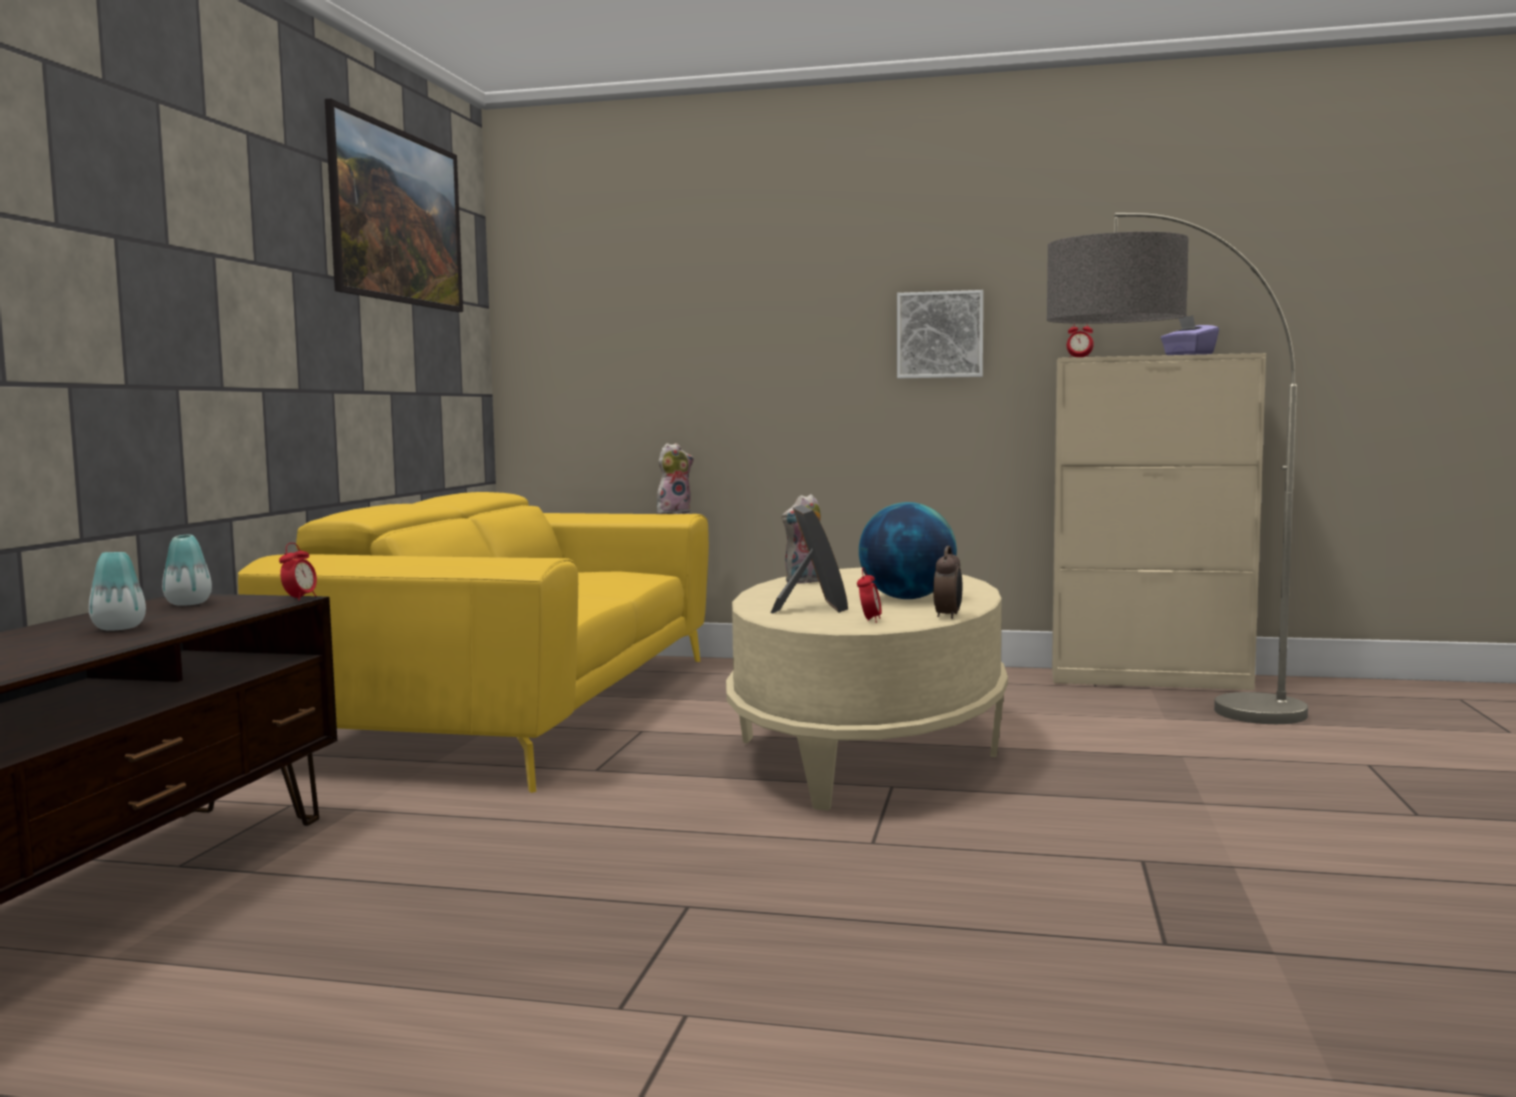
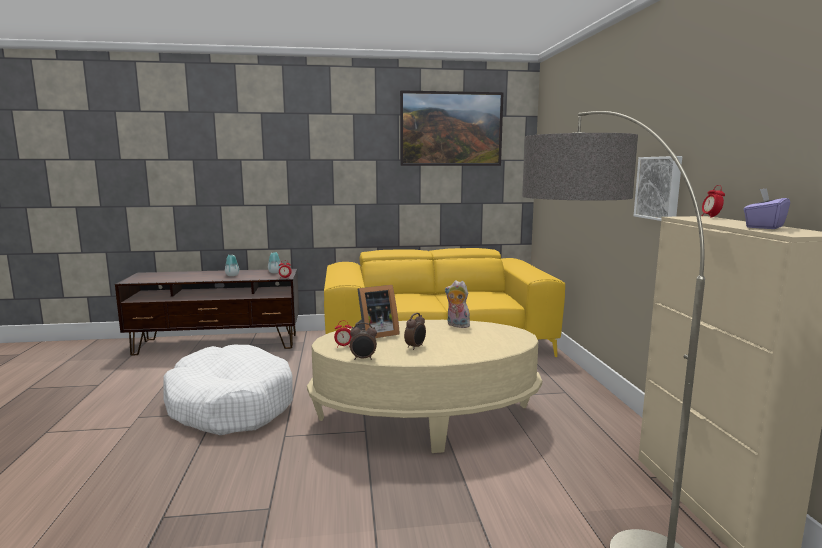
camera: 70 degrees right, 5 degrees up
plush toy [657,443,694,515] -> none
globe [859,502,957,599] -> alarm clock [404,313,426,350]
none -> white dog bed [164,345,293,435]

